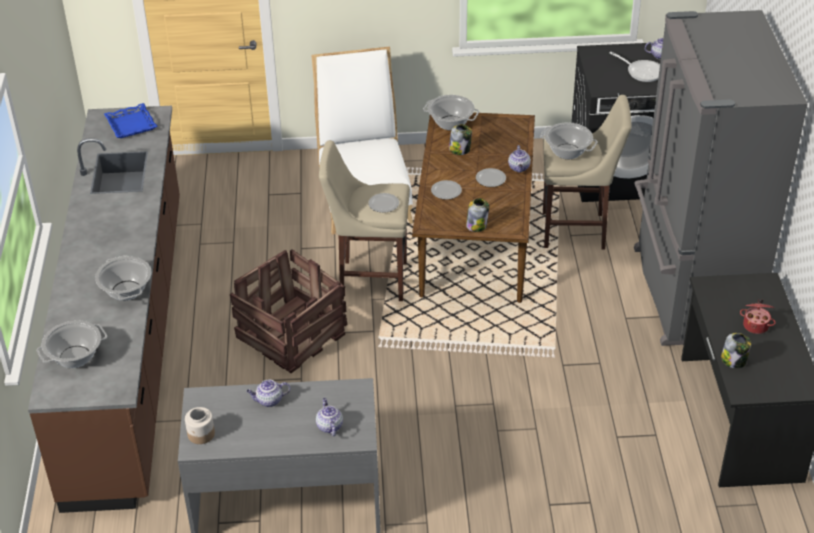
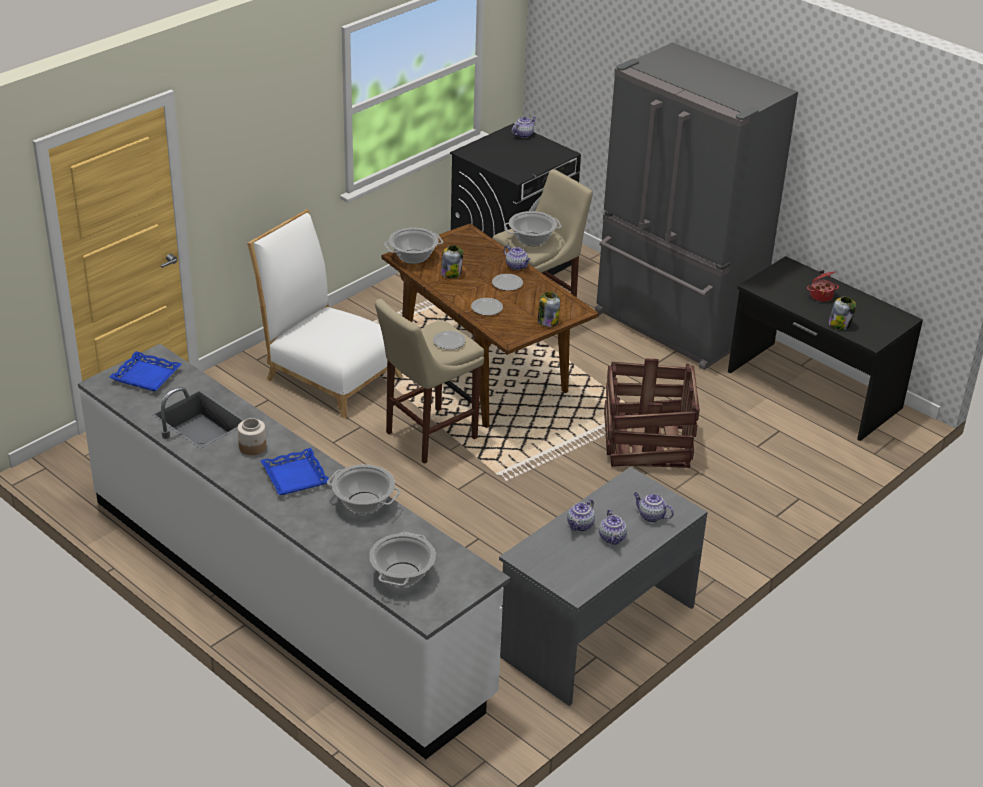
camera: 45 degrees left, 5 degrees down
brown counter [28,106,180,513] -> white counter [78,344,510,759]
jar [185,407,215,444] -> jar moved to [237,418,266,455]
crate [230,249,347,373] -> crate moved to [604,358,700,468]
frying pan [610,52,660,82] -> none
none -> blue tray [260,448,329,495]
none -> teapot [599,509,627,545]

